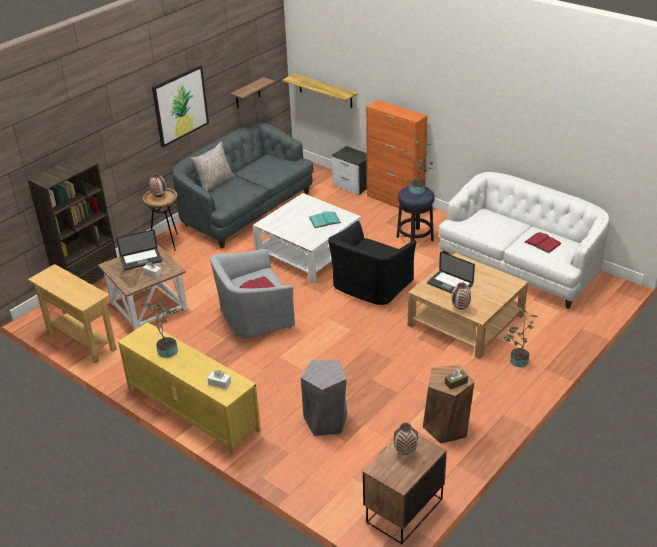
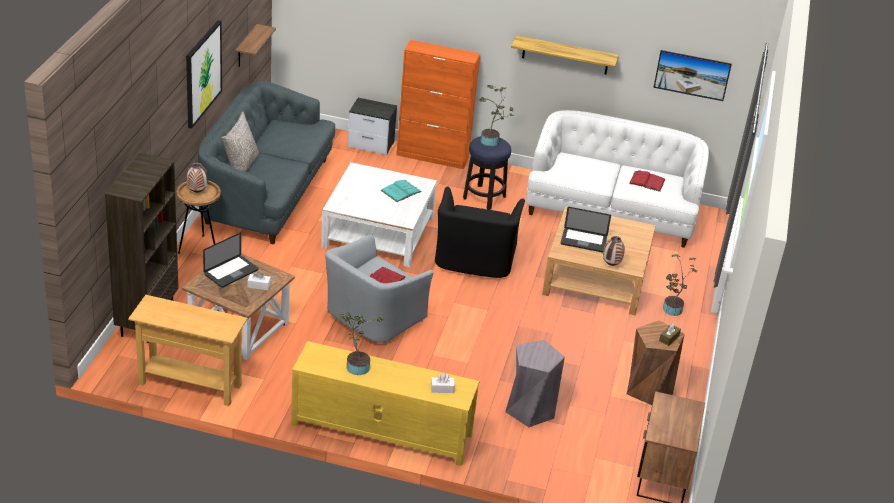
camera: 30 degrees left, 0 degrees up
shelf [282,73,357,109] -> shelf moved to [511,35,619,74]
vase [394,423,418,455] -> none
none -> picture [653,50,732,101]

